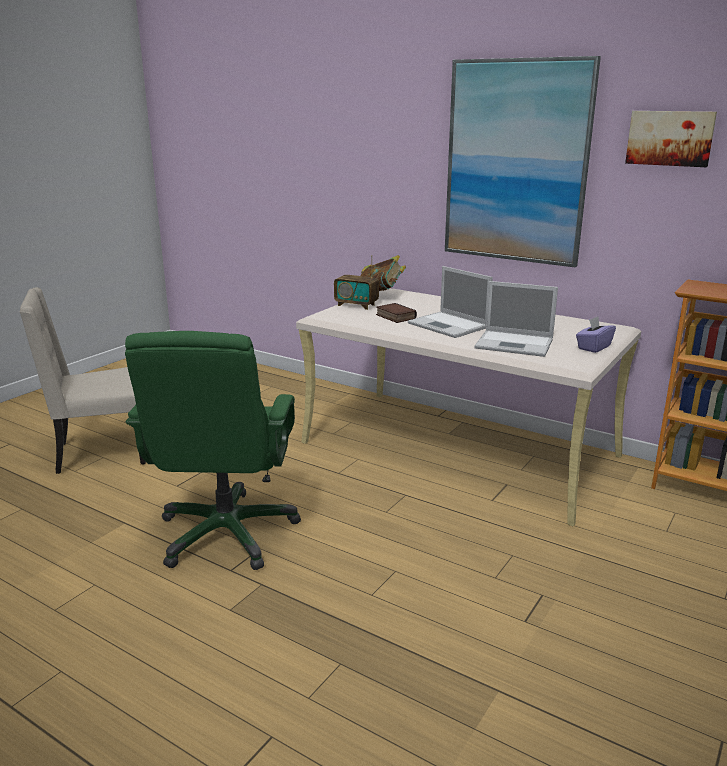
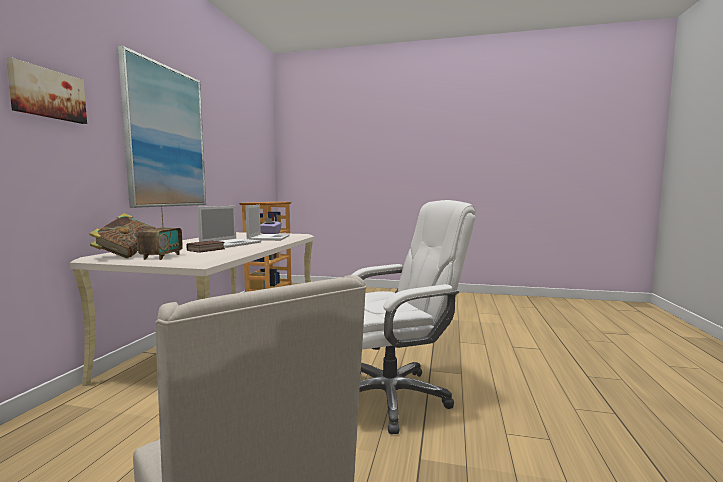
camera: 110 degrees left, 15 degrees down
green office chair [125,331,301,570] -> white office chair [352,200,476,434]
picture [625,111,717,167] -> picture moved to [6,58,87,124]

